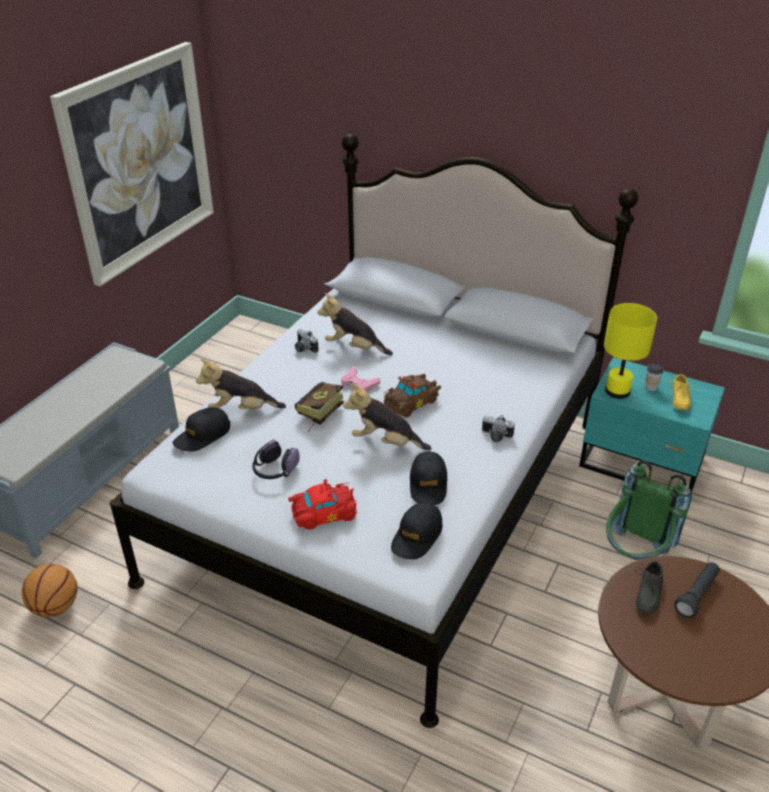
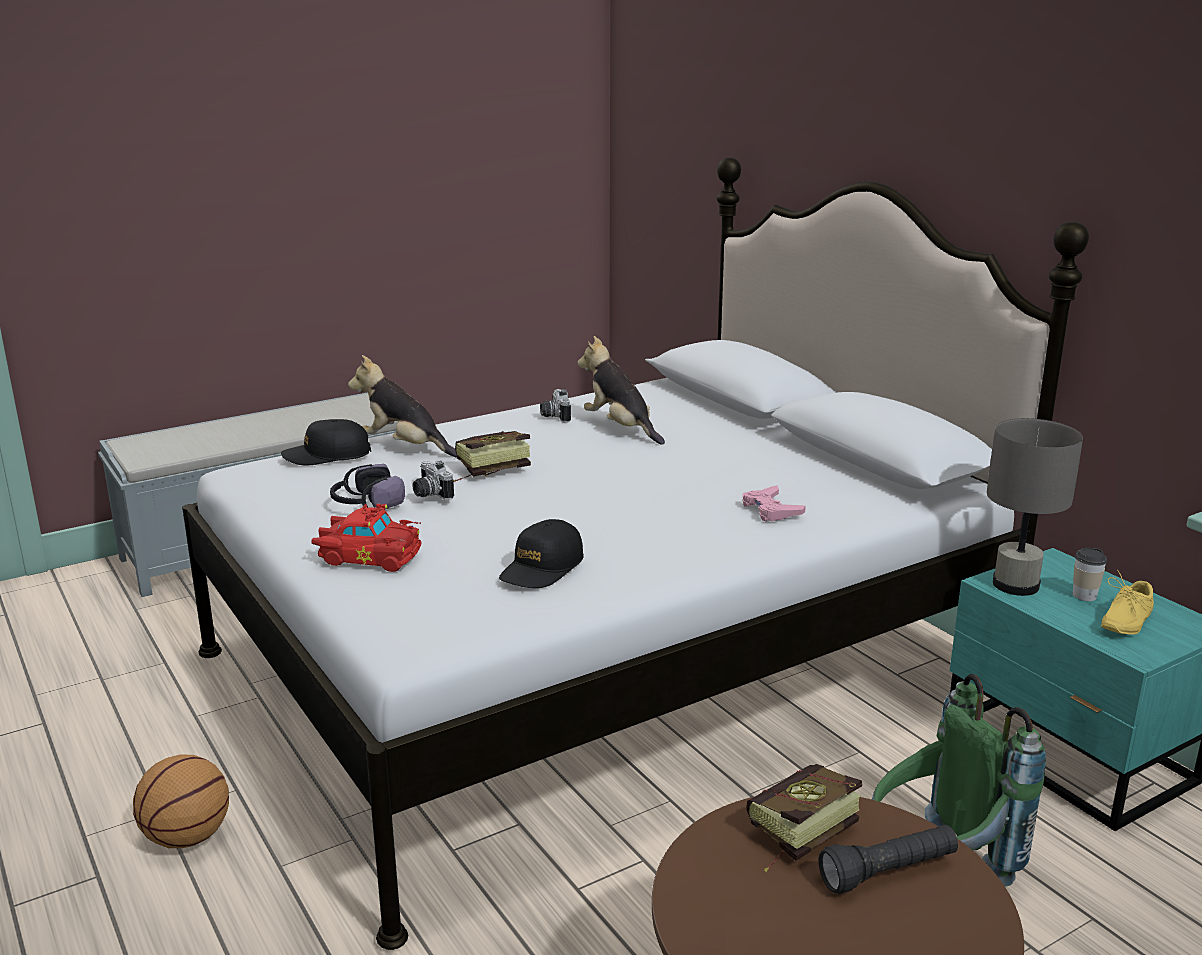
camera: 30 degrees right, 15 degrees down
basketball [22,564,78,617] -> basketball moved to [133,754,229,848]
picture [50,42,214,286] -> none
pink game controller [341,366,380,392] -> pink game controller moved to [743,485,806,521]
plush toy [343,383,431,450] -> none
brown toy car [384,374,441,417] -> none
black cap [391,502,443,560] -> none
camera [482,415,515,442] -> camera moved to [413,461,454,500]
yellow table lamp [604,303,657,399] -> grey table lamp [987,418,1083,596]
grey shoe [635,561,666,614] -> book [746,764,862,872]

